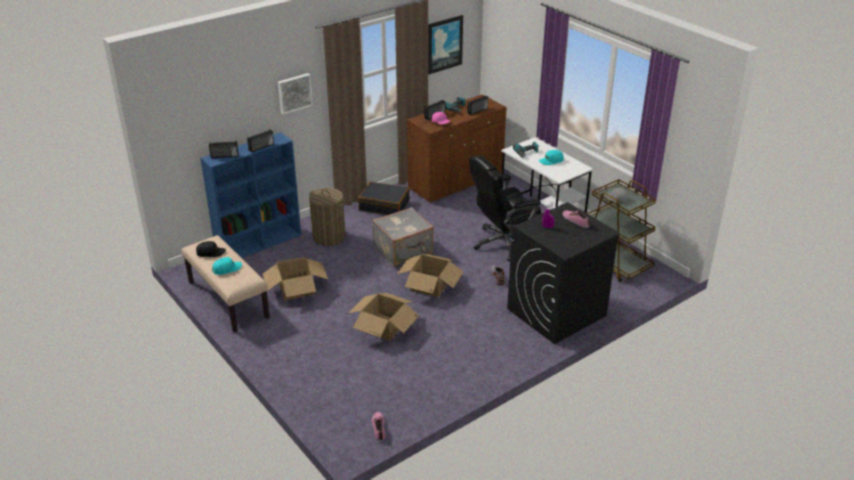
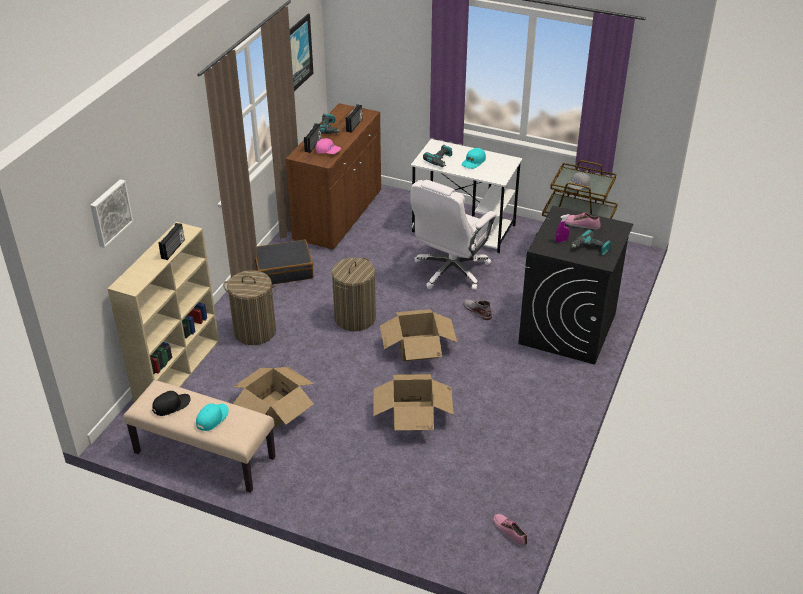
camera: 30 degrees left, 5 degrees up
blue bookcase [200,133,301,258] -> beige bookcase [108,222,219,402]
radio [209,141,239,158] -> none
picture [278,73,313,115] -> picture moved to [90,179,133,248]
grey suitcase [372,207,434,266] -> laundry basket [332,258,376,331]
black office chair [469,155,542,262] -> white office chair [410,180,497,290]
none -> power drill [572,229,611,255]

